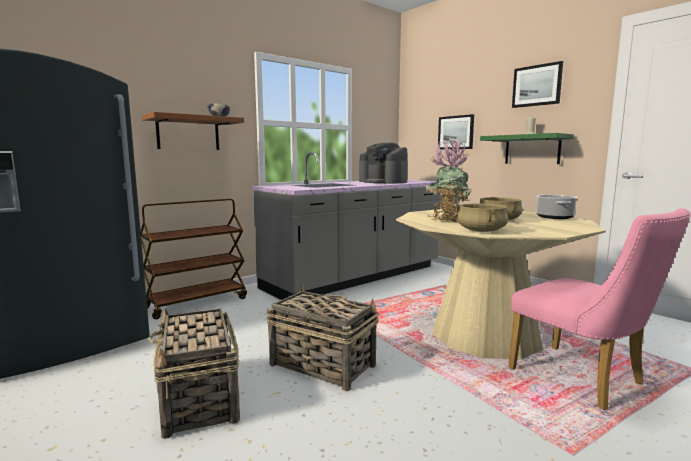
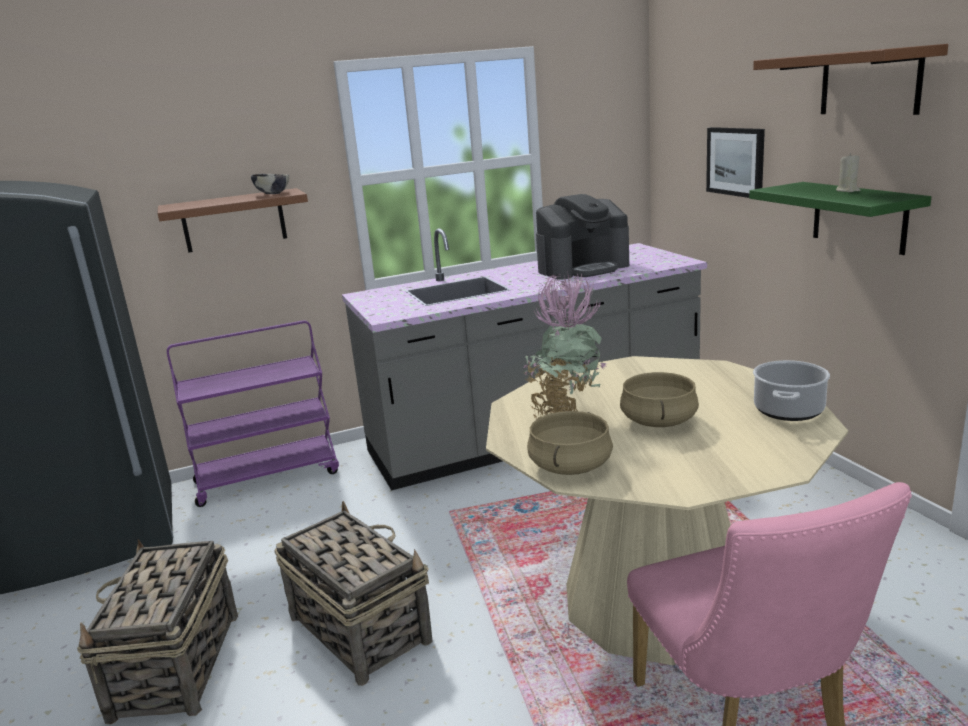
camera: 20 degrees right, 10 degrees up
brown cart [141,199,247,319] -> purple cart [167,320,339,507]
coffee machine [359,143,408,184] -> coffee machine turned 90 degrees counterclockwise [536,194,629,280]
picture [512,61,563,108] -> brown shelf [753,44,948,115]

